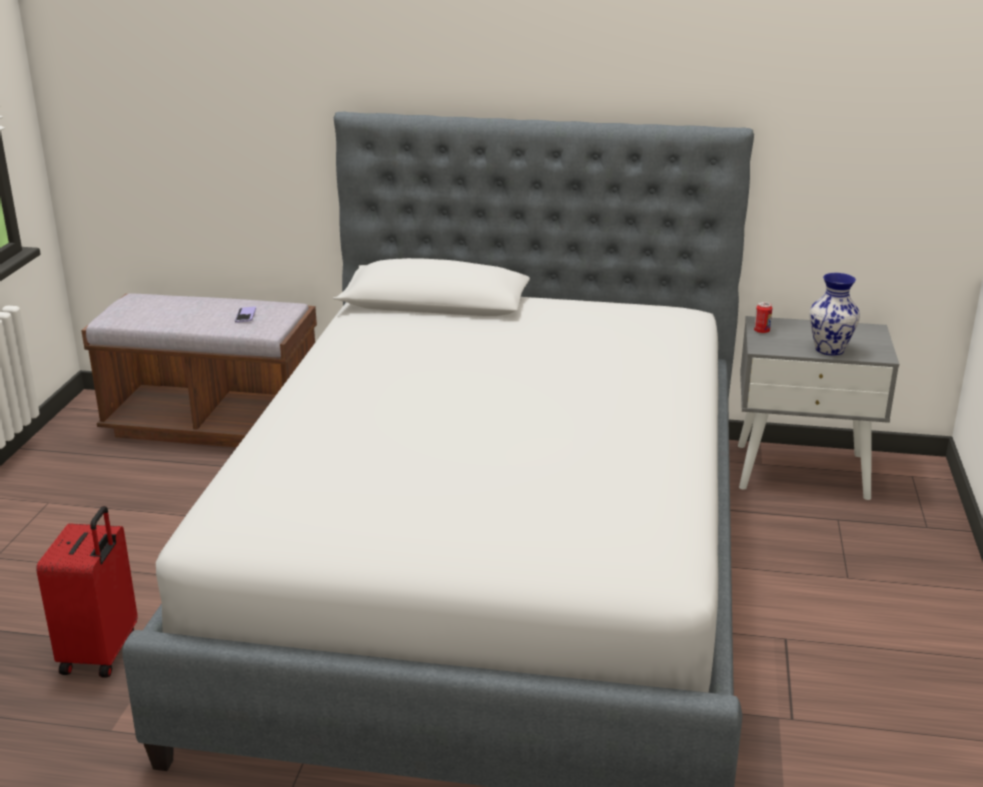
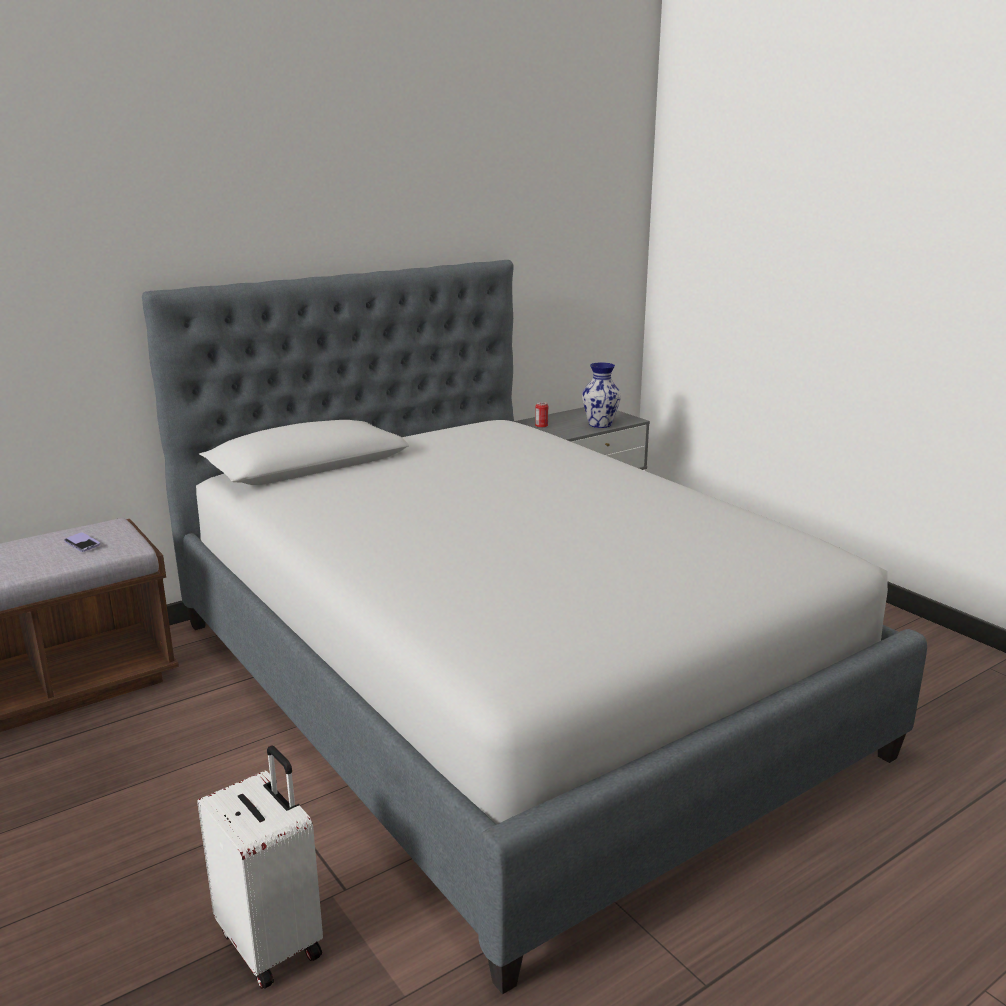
camera: 45 degrees left, 5 degrees down
red suitcase [36,506,138,678] -> white suitcase [197,745,323,989]

